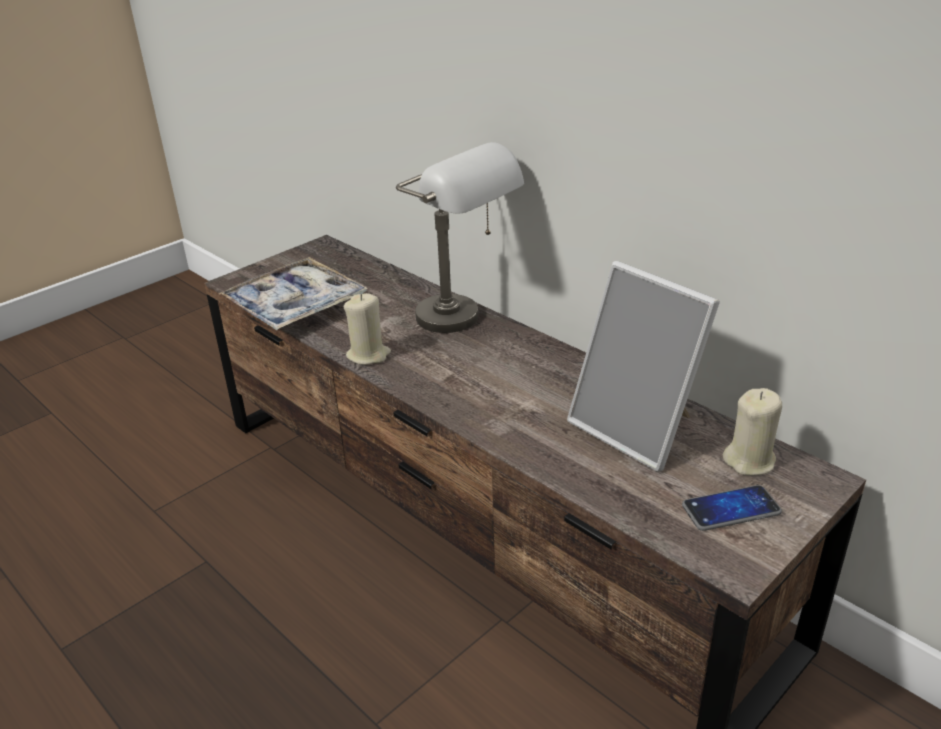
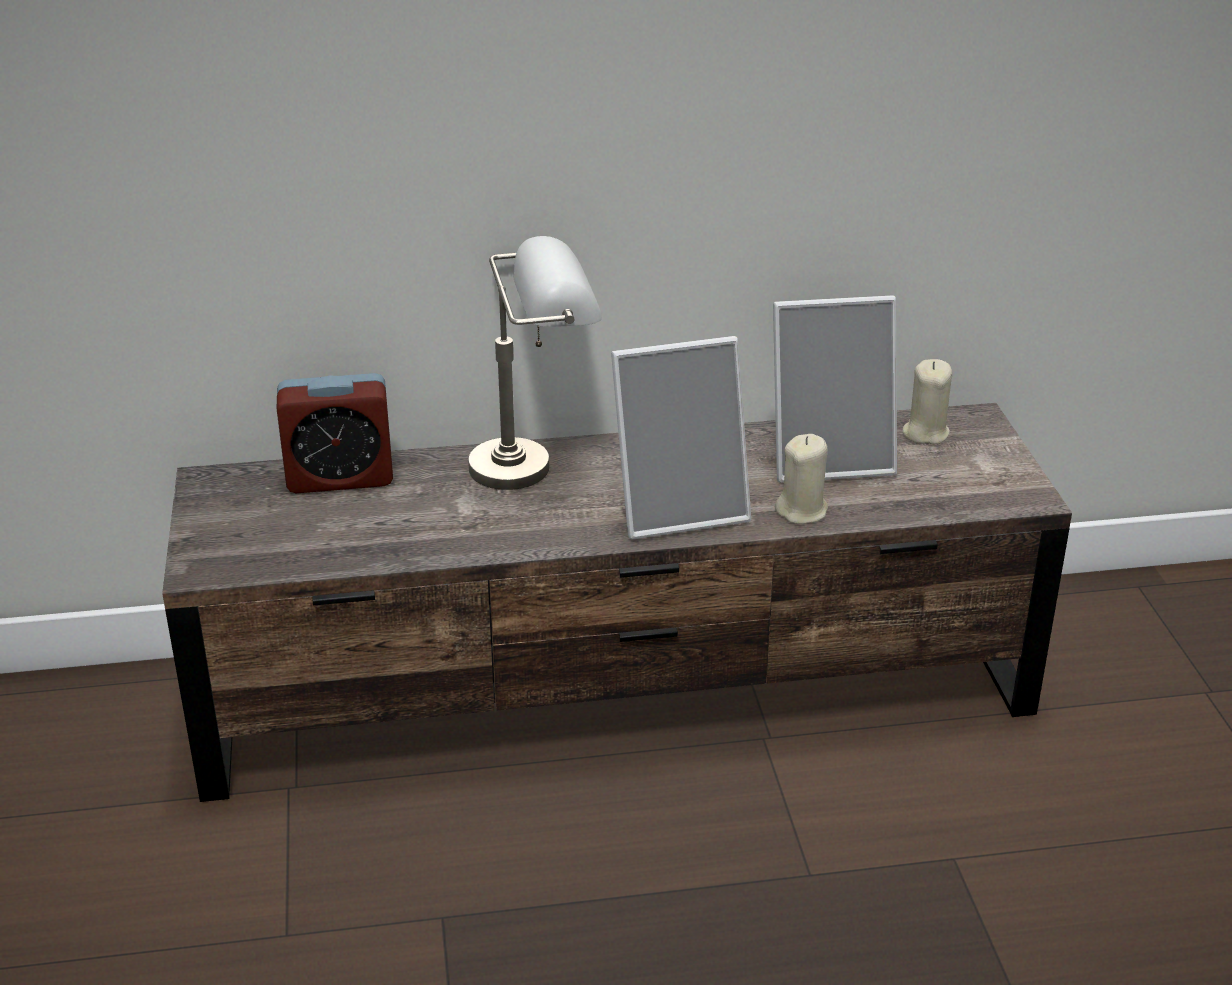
camera: 55 degrees left, 0 degrees up
tray [219,257,368,330] -> none
beige candle [344,293,391,365] -> beige candle moved to [775,434,828,524]
phone [682,485,782,531] -> none
none -> alarm clock [276,373,393,493]
none -> picture frame [611,336,751,540]

